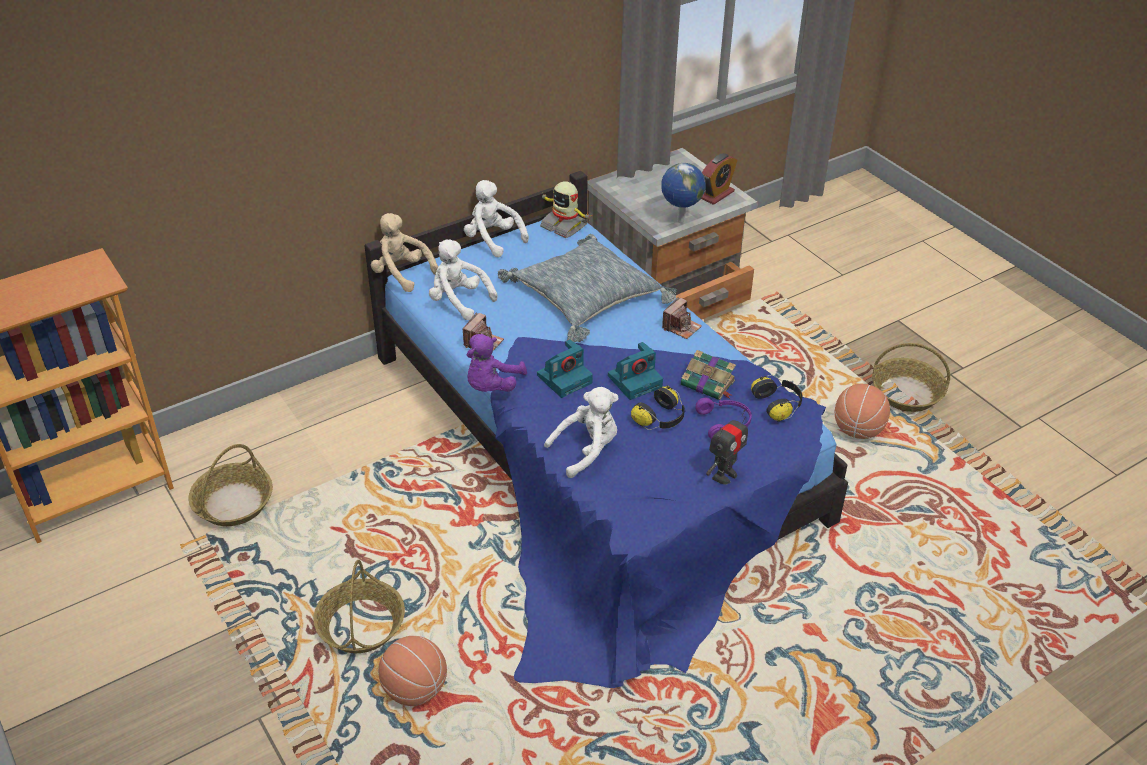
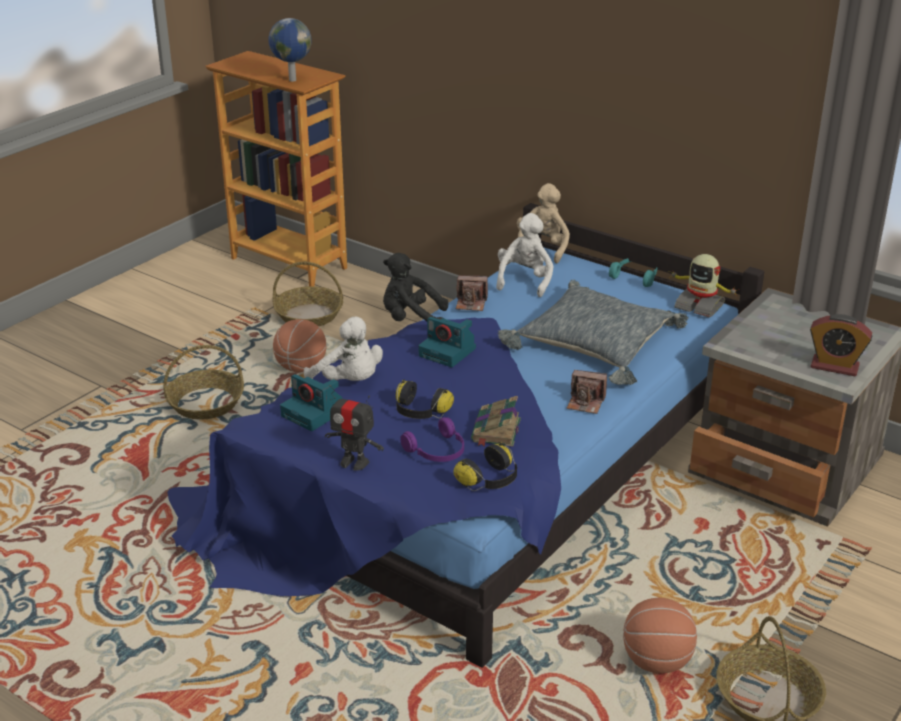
camera: 70 degrees right, 10 degrees down
basketball [378,636,447,706] -> basketball moved to [273,319,326,373]
white plush toy [464,180,529,257] -> turquoise headphones [609,258,657,287]
purple plush toy [467,334,527,392] -> black plush toy [383,253,448,321]
toy robot [540,181,590,238] -> toy robot turned 75 degrees counterclockwise [669,254,739,318]
camera [608,342,663,400] -> camera moved to [280,374,342,431]
globe [661,163,706,223] -> globe moved to [268,18,312,82]

